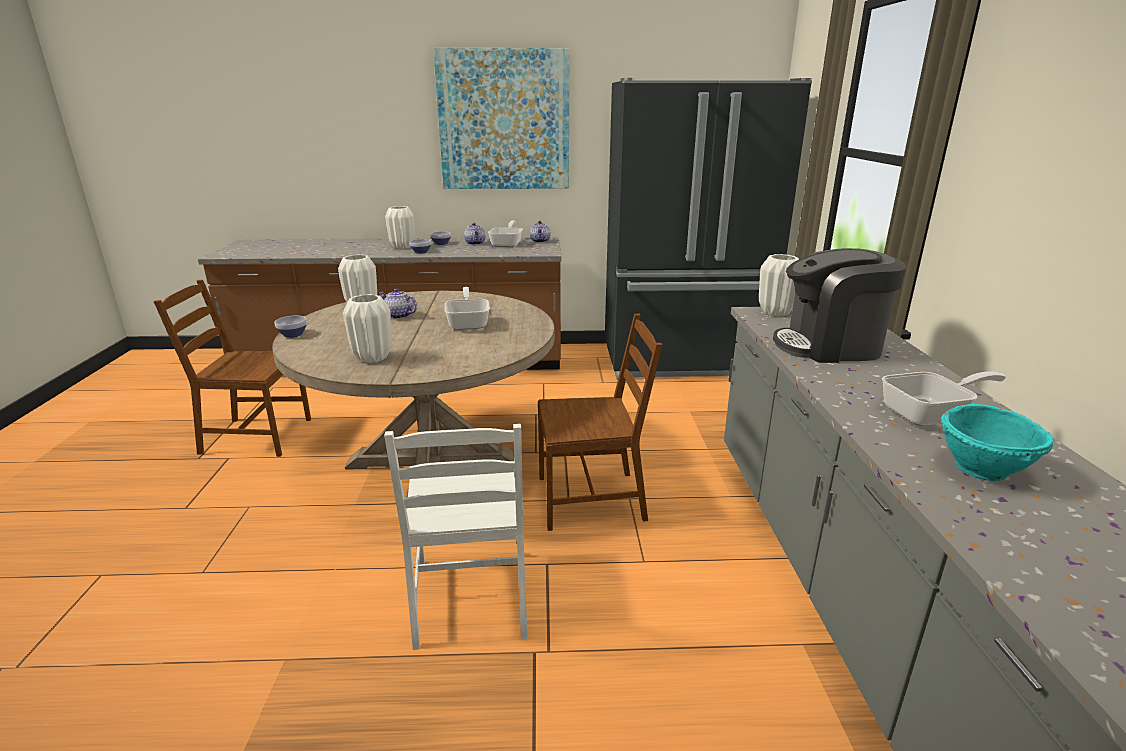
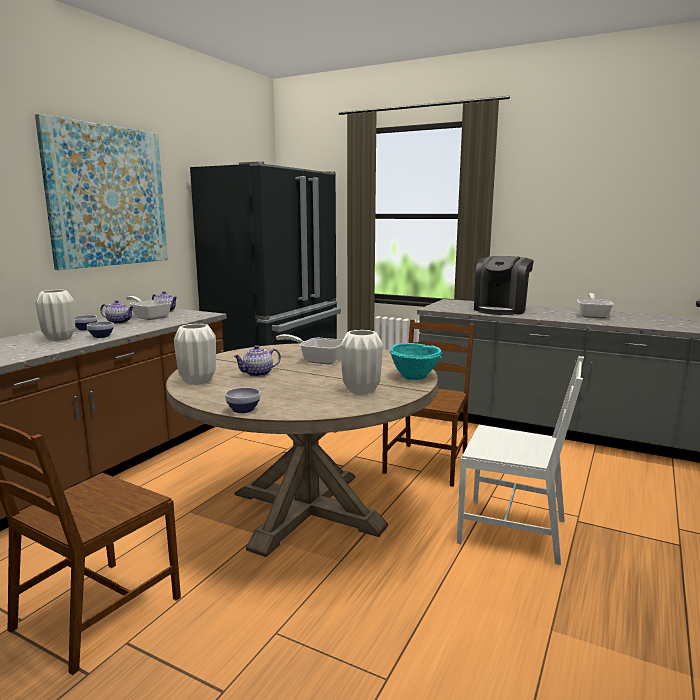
camera: 60 degrees left, 10 degrees down
white vase [759,254,799,316] -> none
turquoise bowl [941,404,1053,481] -> turquoise bowl moved to [389,343,442,380]

